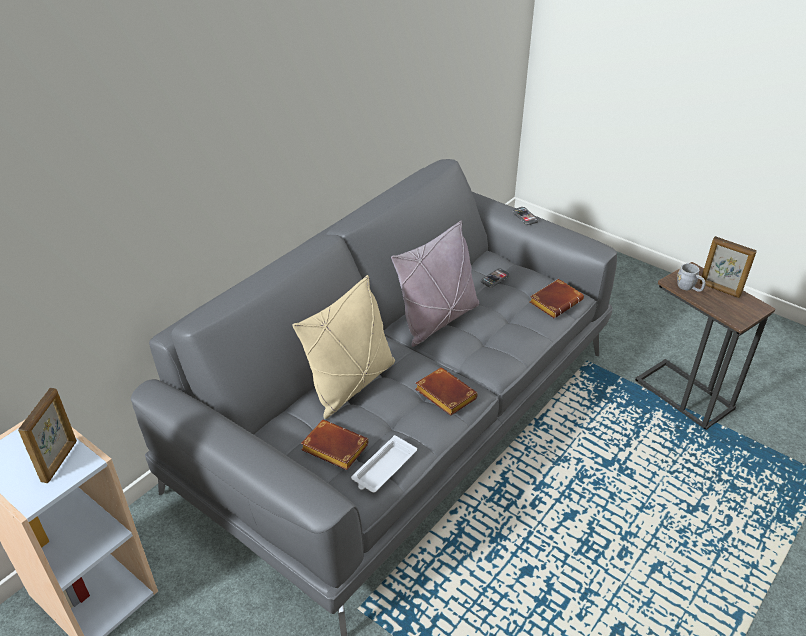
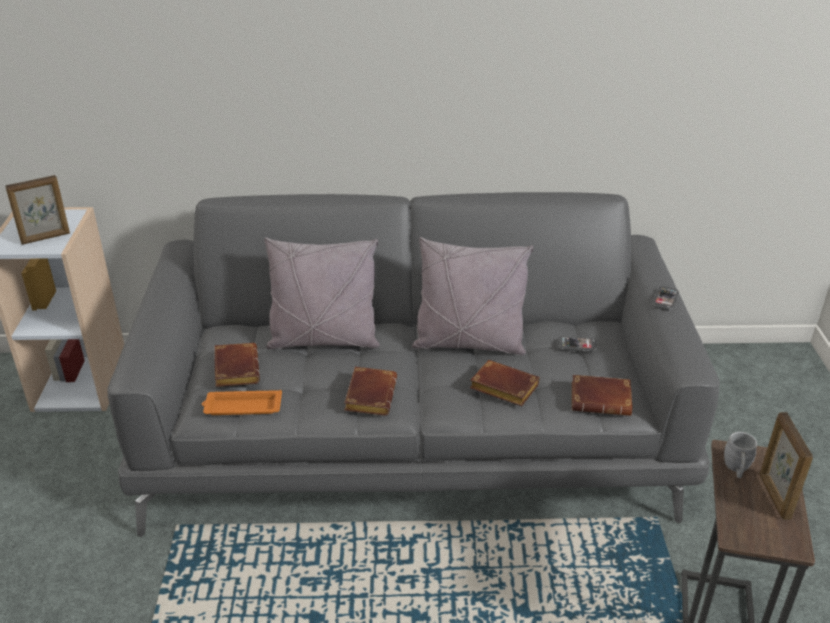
camera: 50 degrees right, 5 degrees down
beige pillow [292,275,395,419] -> purple pillow [264,237,380,349]
white tray [351,435,417,493] -> orange tray [202,390,282,415]
none -> brown book [470,360,540,406]

